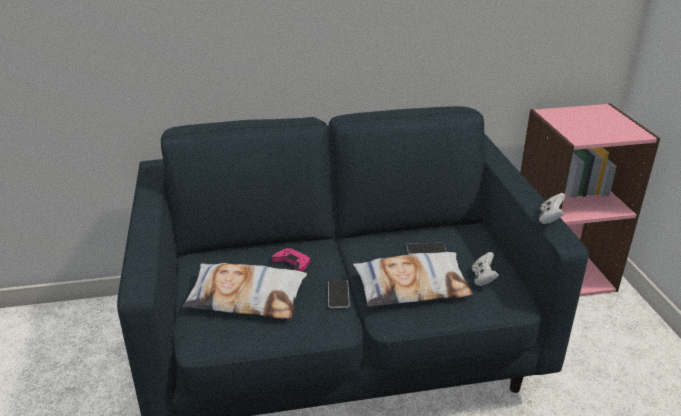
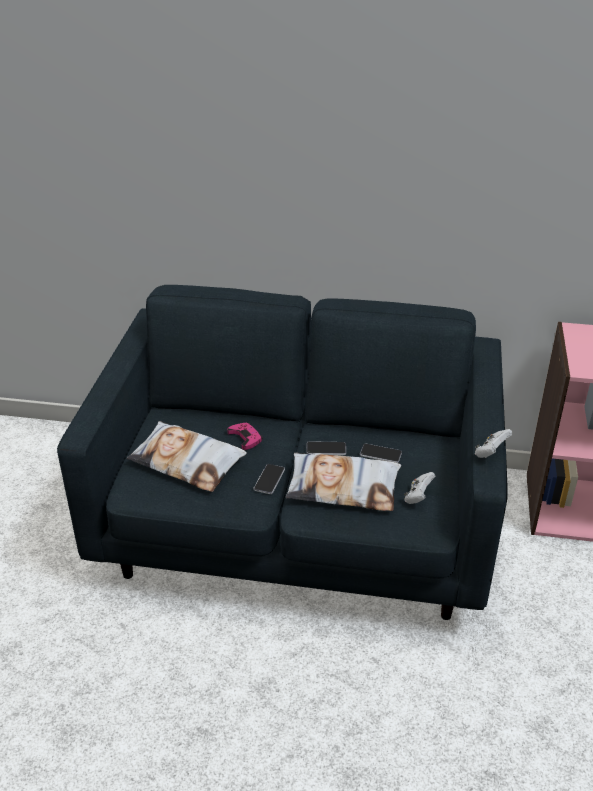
camera: 20 degrees right, 5 degrees up
none -> phone [306,441,346,455]

